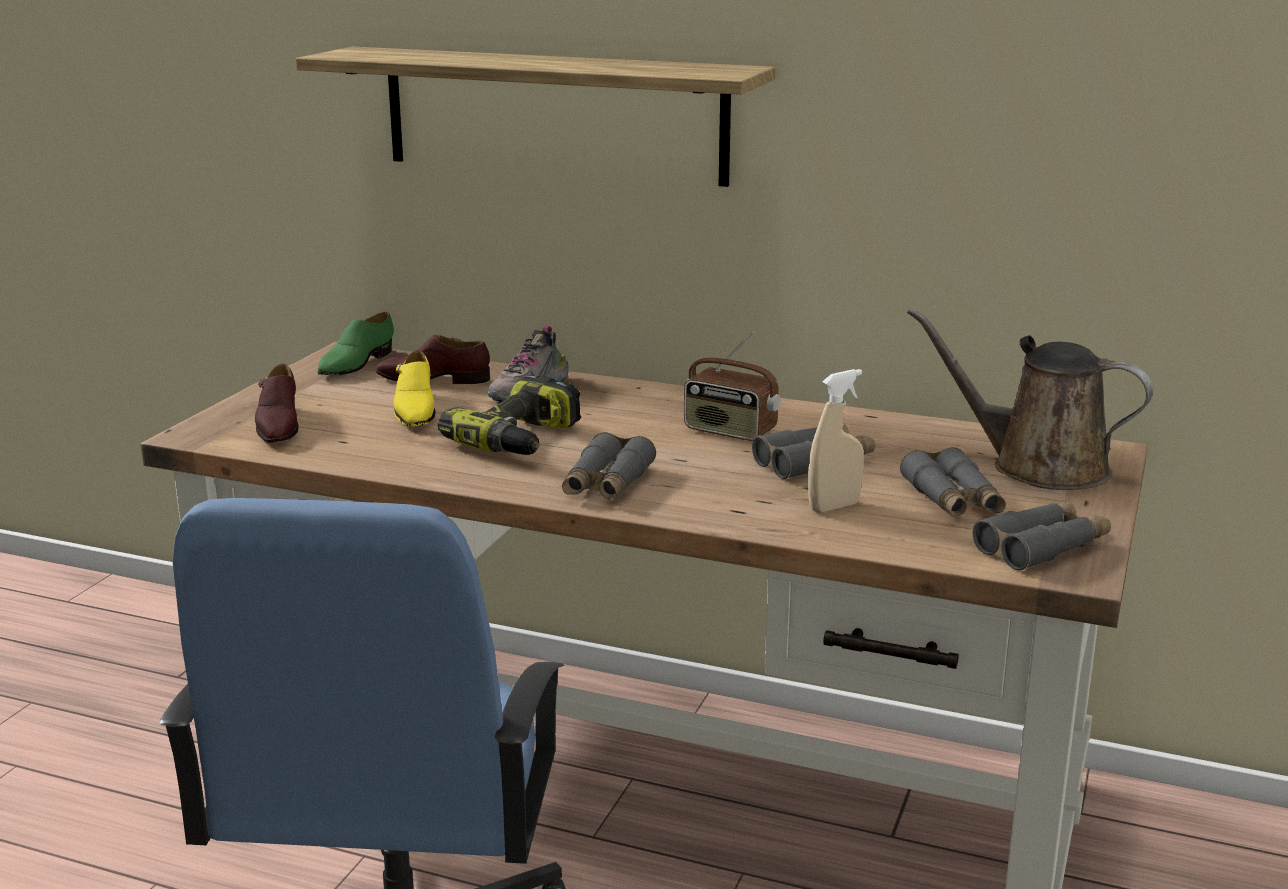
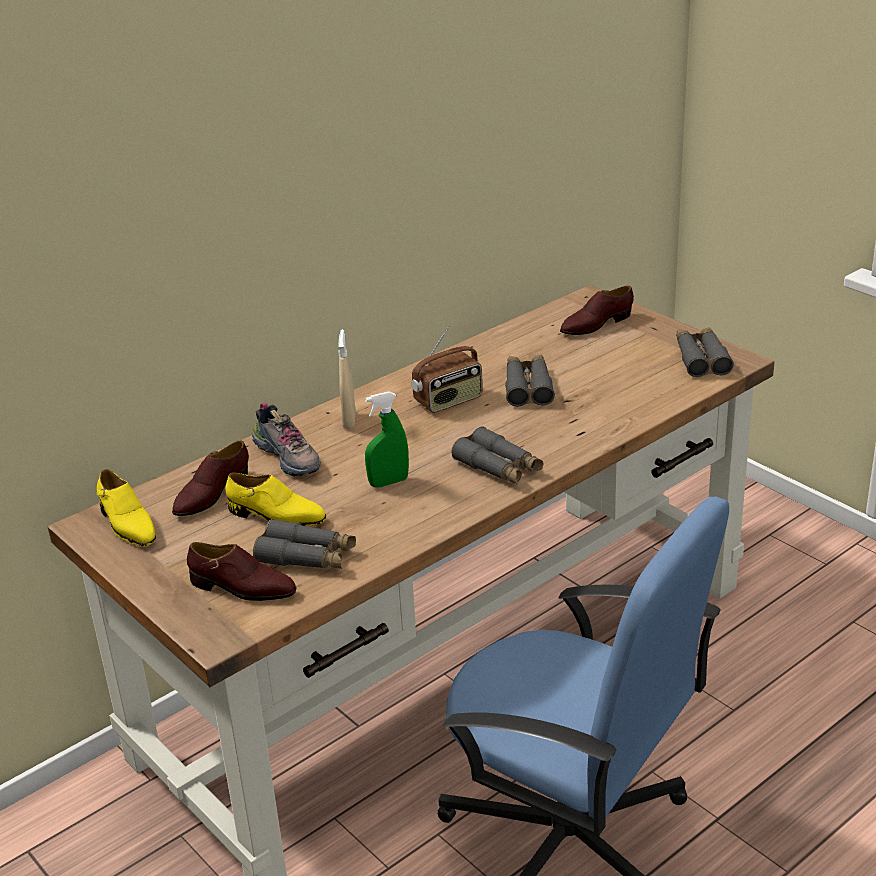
camera: 60 degrees left, 10 degrees up
shelf [296,46,775,187] -> none
green shoe [317,312,394,375] -> yellow shoe [97,469,156,546]
power drill [438,375,581,455] -> green spray bottle [365,391,409,488]
beige spray bottle [808,369,864,513] -> beige spray bottle moved to [338,329,356,429]
grey binoculars [900,447,1006,517] -> grey binoculars moved to [253,519,356,569]
brown watering can [907,308,1153,490] -> brown shoe [560,286,634,335]

